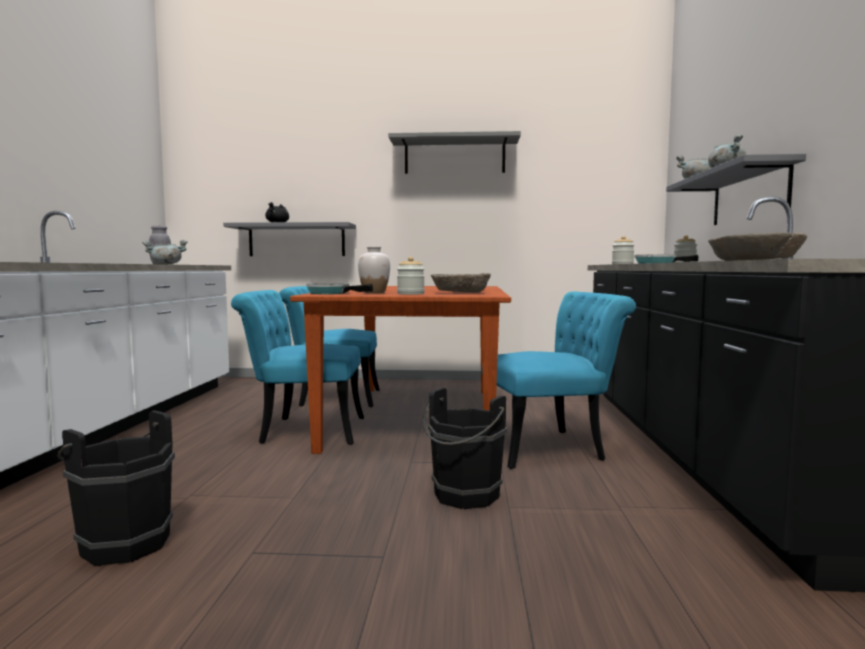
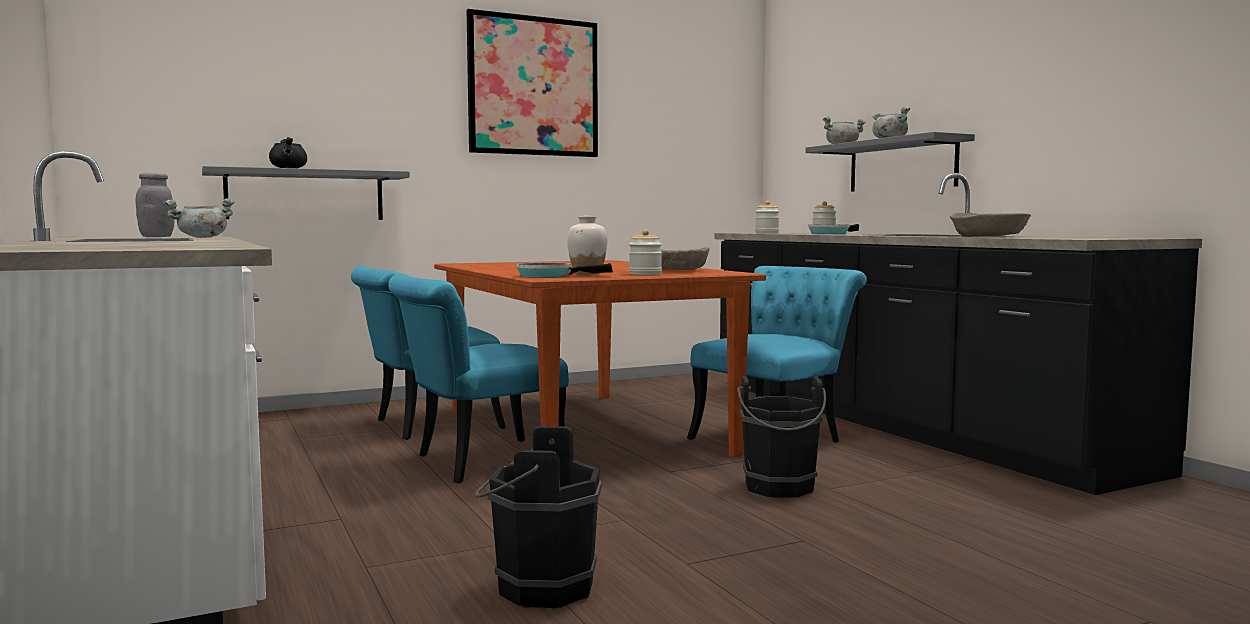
camera: 30 degrees left, 0 degrees up
grey shelf [388,131,521,174] -> picture [466,9,598,157]

